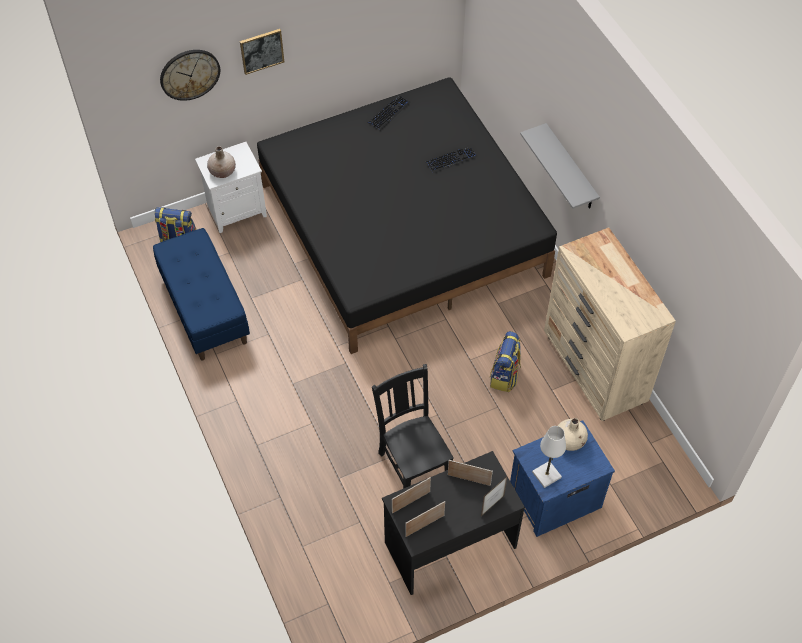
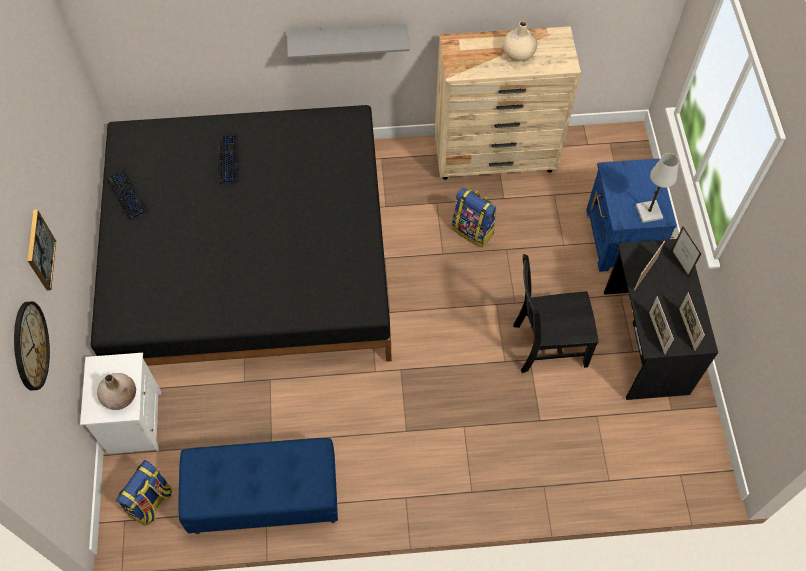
camera: 70 degrees left, 5 degrees up
beige vase [558,418,588,451] -> beige vase moved to [503,21,537,61]

